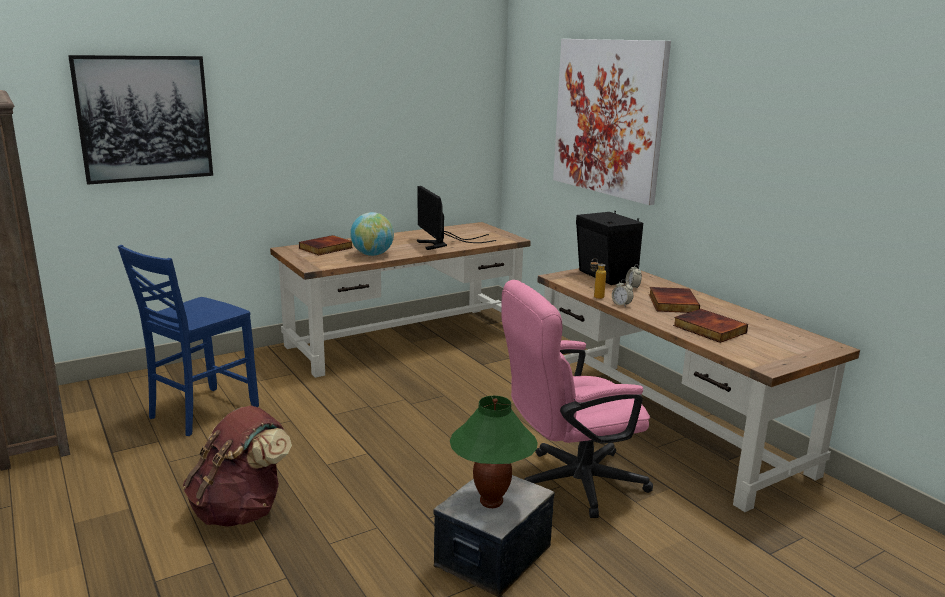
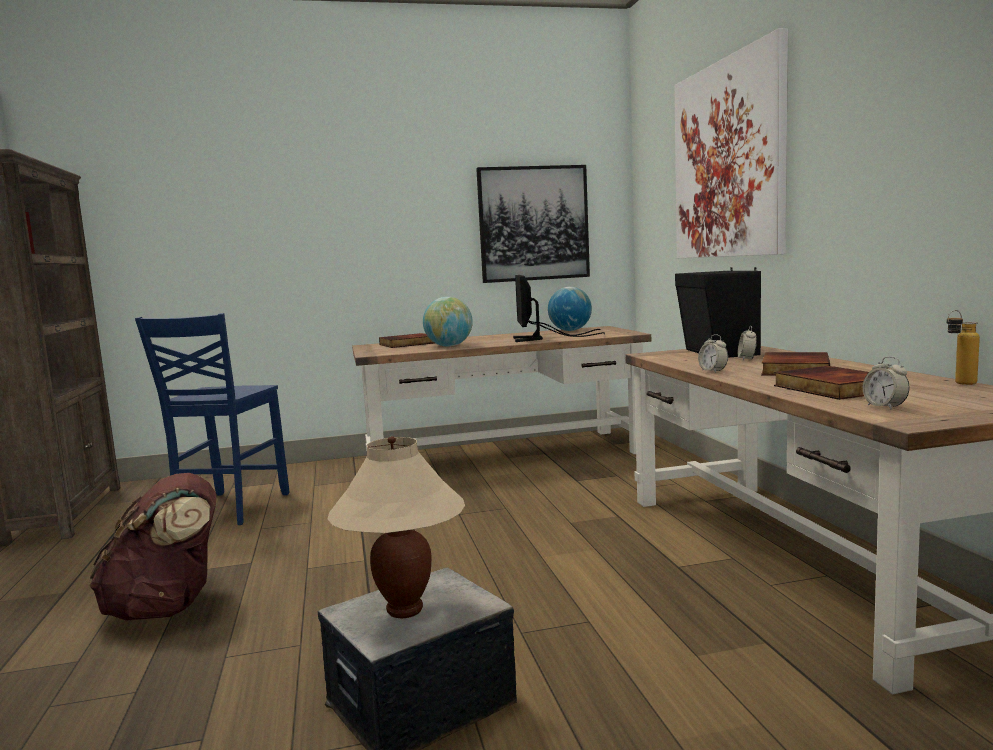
camera: 20 degrees right, 10 degrees down
picture [68,55,213,185] -> picture moved to [476,165,590,283]
blue chair [118,245,259,436] -> blue chair turned 45 degrees counterclockwise [135,313,289,525]
green table lamp [450,396,538,508] -> beige table lamp [328,436,465,618]
pink office chair [502,280,653,518] -> none
bottle [590,258,606,299] -> bottle moved to [947,310,980,385]
none -> globe [548,287,592,331]
none -> alarm clock [863,356,910,410]

